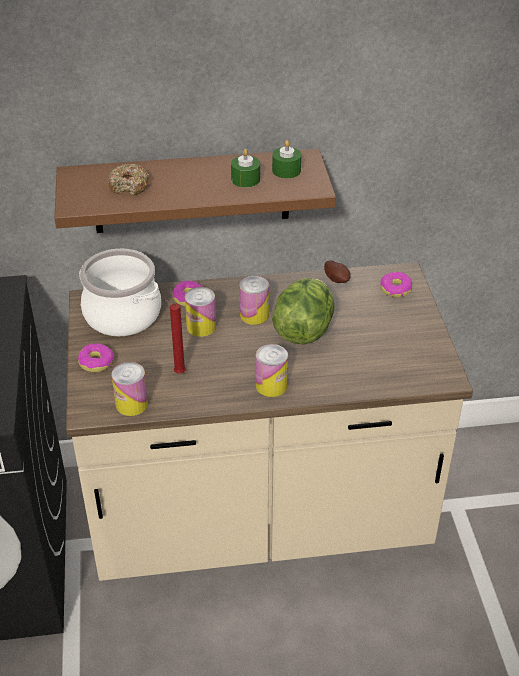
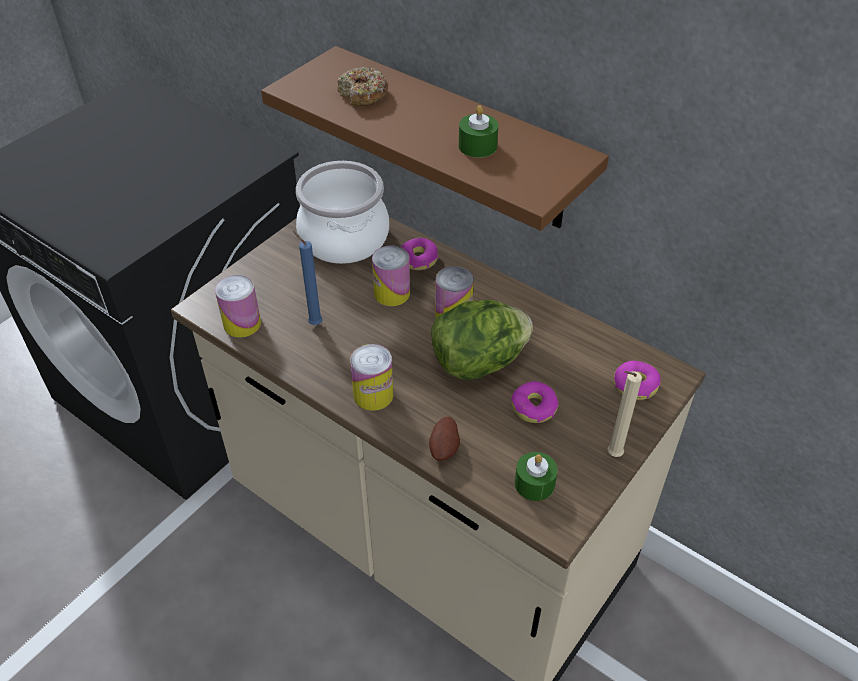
camera: 45 degrees right, 5 degrees up
donut [78,343,114,372] -> donut moved to [511,381,558,423]
red candle [164,300,186,374] -> blue candle [293,231,322,325]
green candle [272,140,301,178] -> green candle moved to [515,452,558,501]
potato [324,260,351,283] -> potato moved to [429,416,460,461]
none -> beige candle [608,371,642,457]

